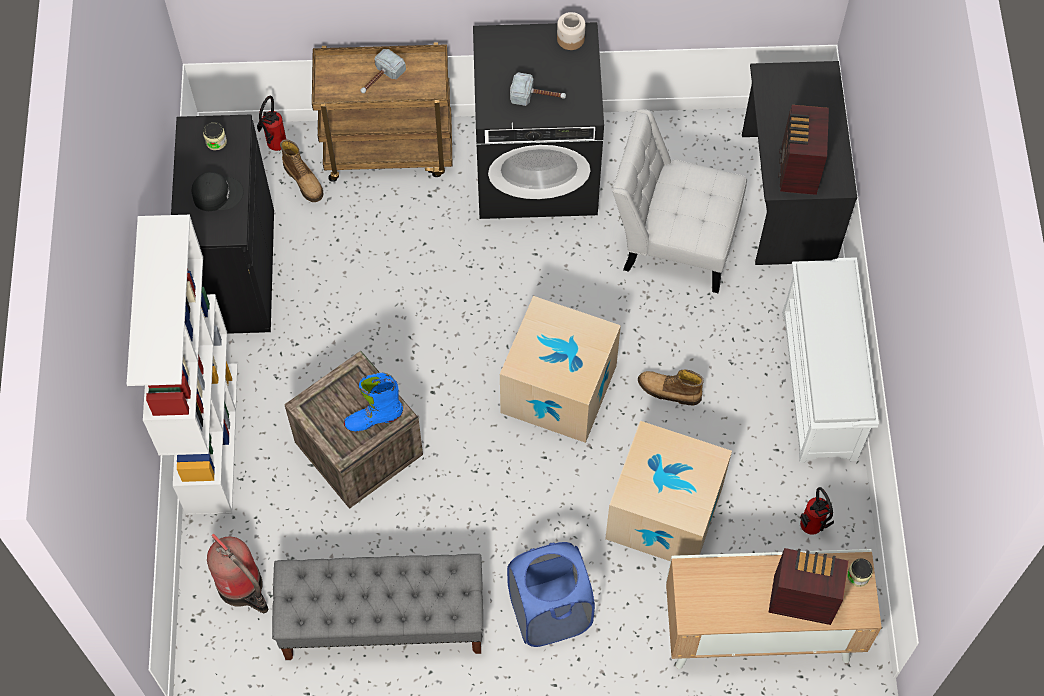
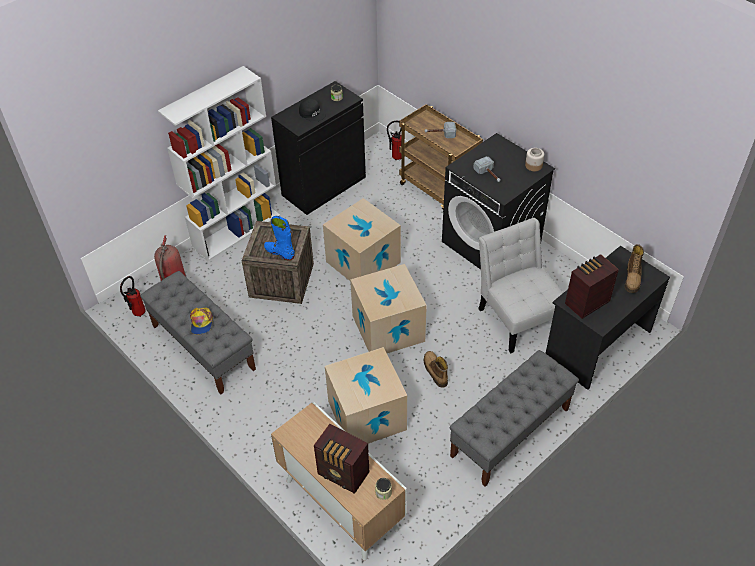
camera: 50 degrees right, 15 degrees down
boot [280,139,323,202] -> boot moved to [625,244,644,293]
blue laundry basket [507,542,595,647] -> none
radio [768,548,849,625] -> radio turned 150 degrees clockwise [314,424,369,494]
white shoe rack [782,257,879,463] -> grey bench [450,350,579,487]
fire extinguisher [800,487,834,535] -> fire extinguisher moved to [120,276,146,317]
none -> cap [190,308,213,335]
none -> cardboard box [323,198,401,281]

